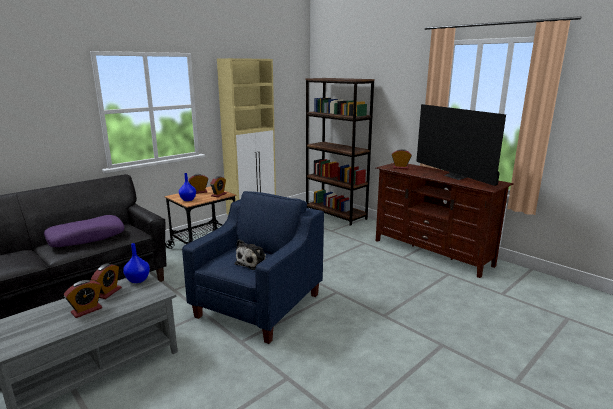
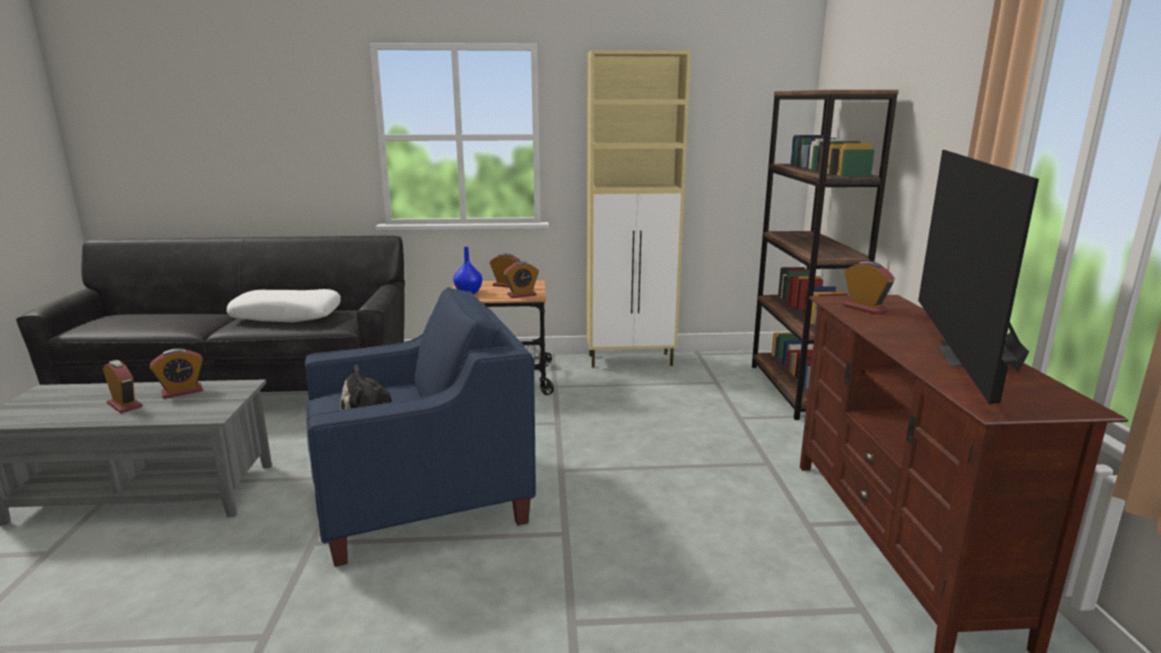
camera: 40 degrees right, 0 degrees up
purple pillow [44,215,124,247] -> white pillow [227,289,341,322]
alarm clock [64,280,102,318] -> alarm clock turned 135 degrees counterclockwise [103,360,142,413]
blue vase [123,243,150,283] -> none

